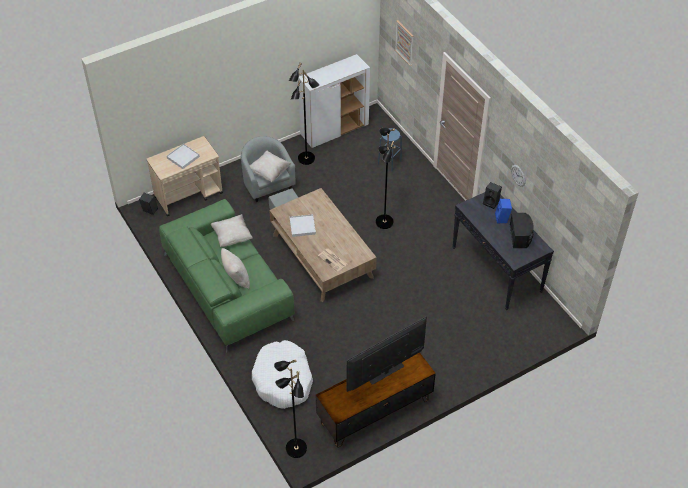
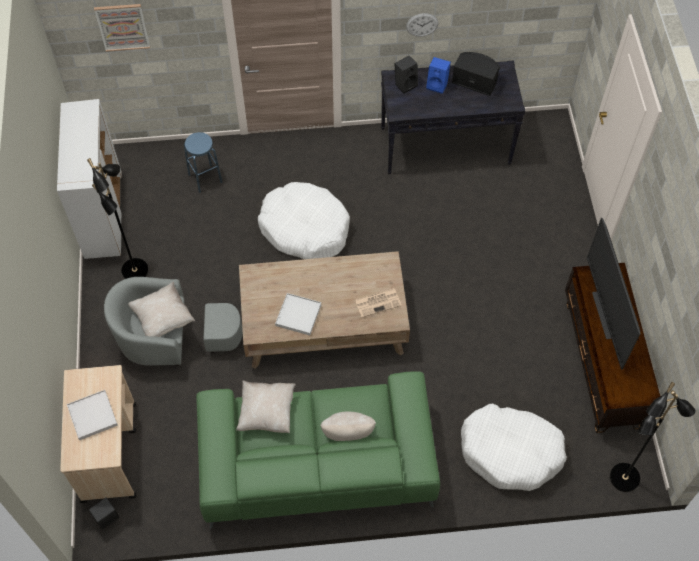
camera: 65 degrees left, 10 degrees up
black floor lamp [376,128,396,229] -> white dog bed [258,182,350,259]

